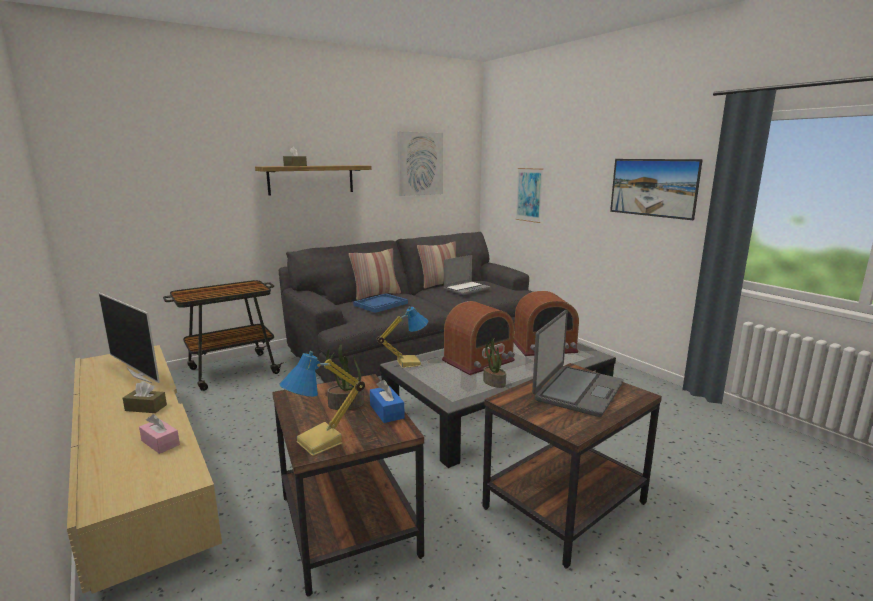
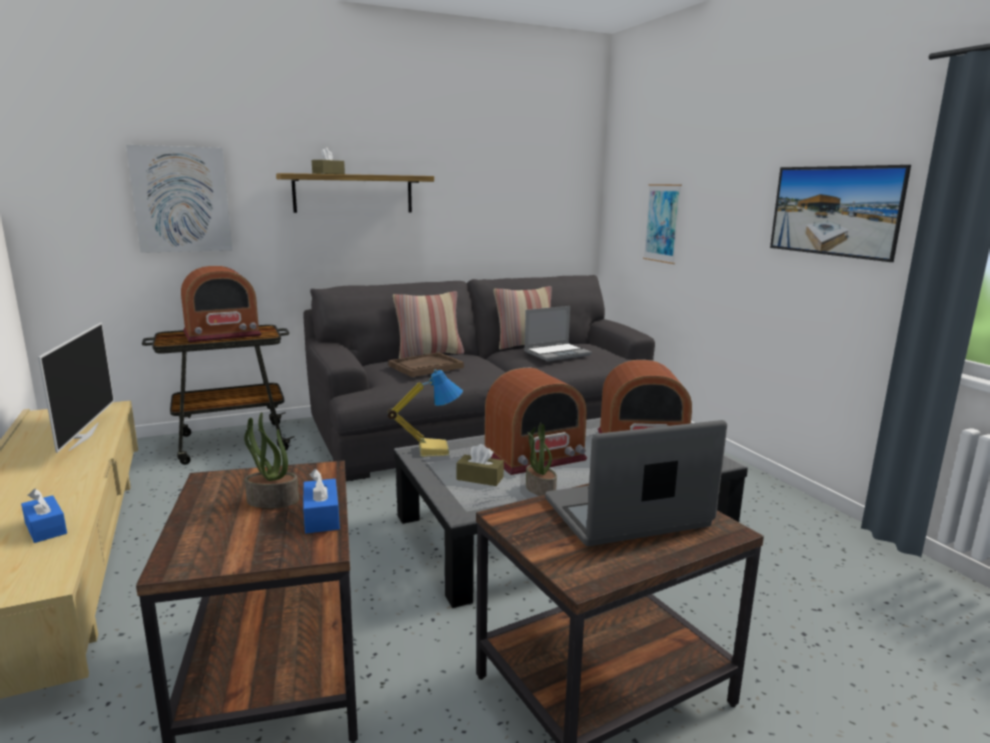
camera: 10 degrees right, 0 degrees up
television [98,292,160,383] -> television turned 150 degrees counterclockwise [38,322,114,453]
brown tissue box [123,381,167,413] -> brown tissue box moved to [456,444,504,486]
pink tissue box [139,414,180,454] -> blue tissue box [21,489,67,543]
table lamp [279,351,365,456] -> none
blue tray [353,294,408,313] -> brown tray [388,352,464,377]
picture [398,132,443,196] -> picture moved to [126,145,232,253]
laptop [532,310,623,417] -> laptop turned 150 degrees counterclockwise [545,420,727,546]
none -> radio [181,266,262,343]

